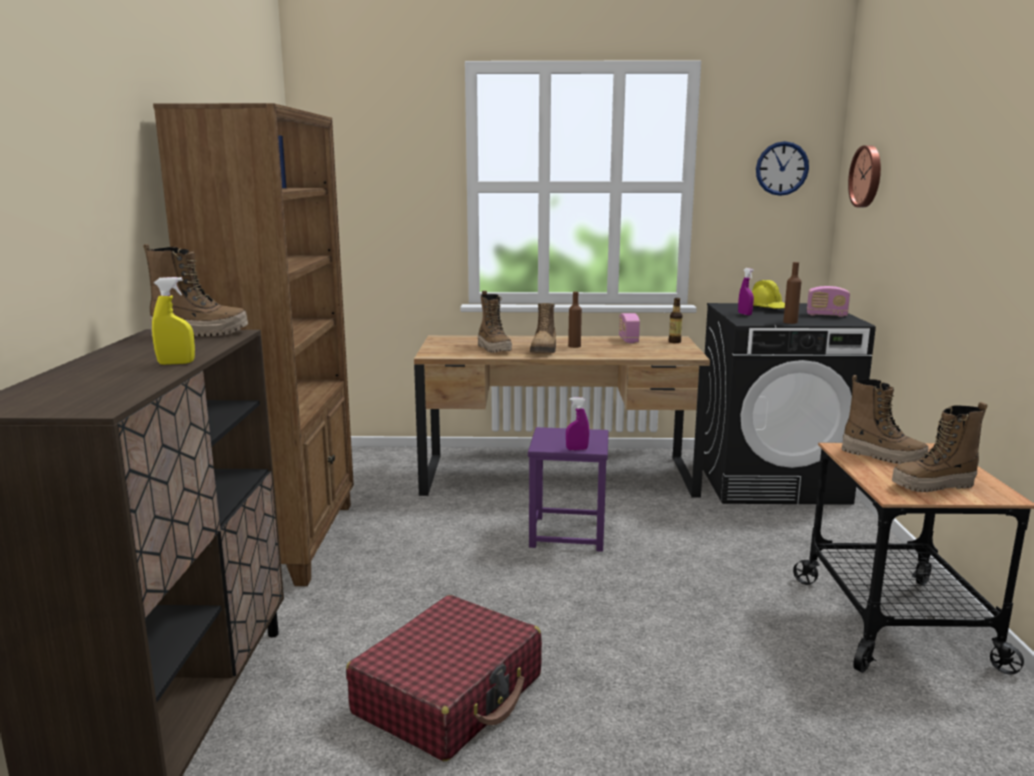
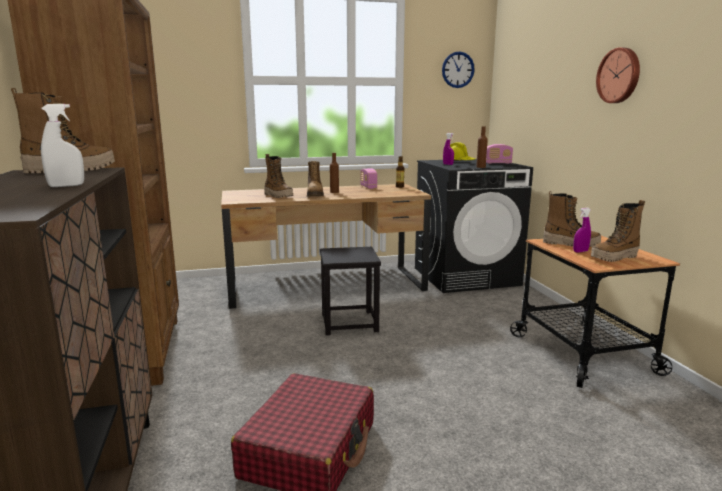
camera: 15 degrees left, 0 degrees up
yellow spray bottle [152,277,195,365] -> white spray bottle [41,104,84,187]
purple stool [528,427,609,552] -> black stool [320,247,381,335]
purple spray bottle [566,397,589,451] -> purple spray bottle moved to [573,208,591,253]
wall clock [848,145,881,207] -> wall clock moved to [596,48,640,103]

